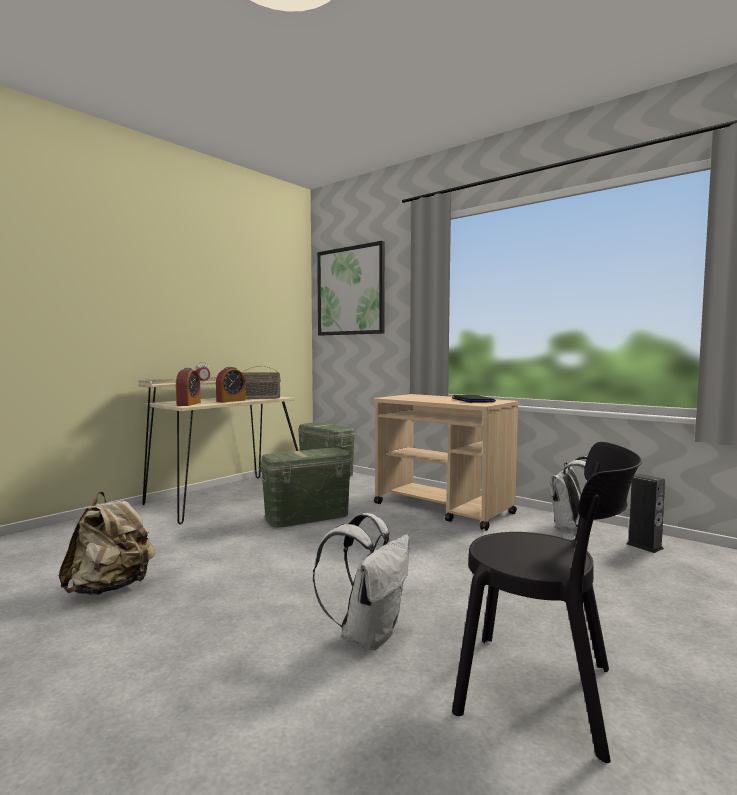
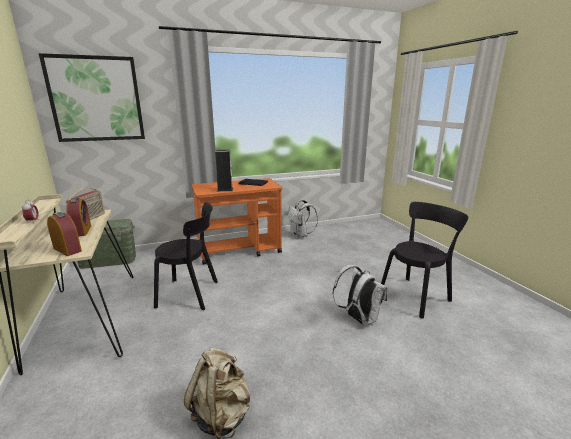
camera: 60 degrees left, 15 degrees up
green storage box [259,448,353,528] -> black chair [154,202,218,310]
beige cart [373,394,519,531] -> orange cart [192,178,282,265]
speaker [627,474,665,553] -> speaker moved to [215,150,233,191]

